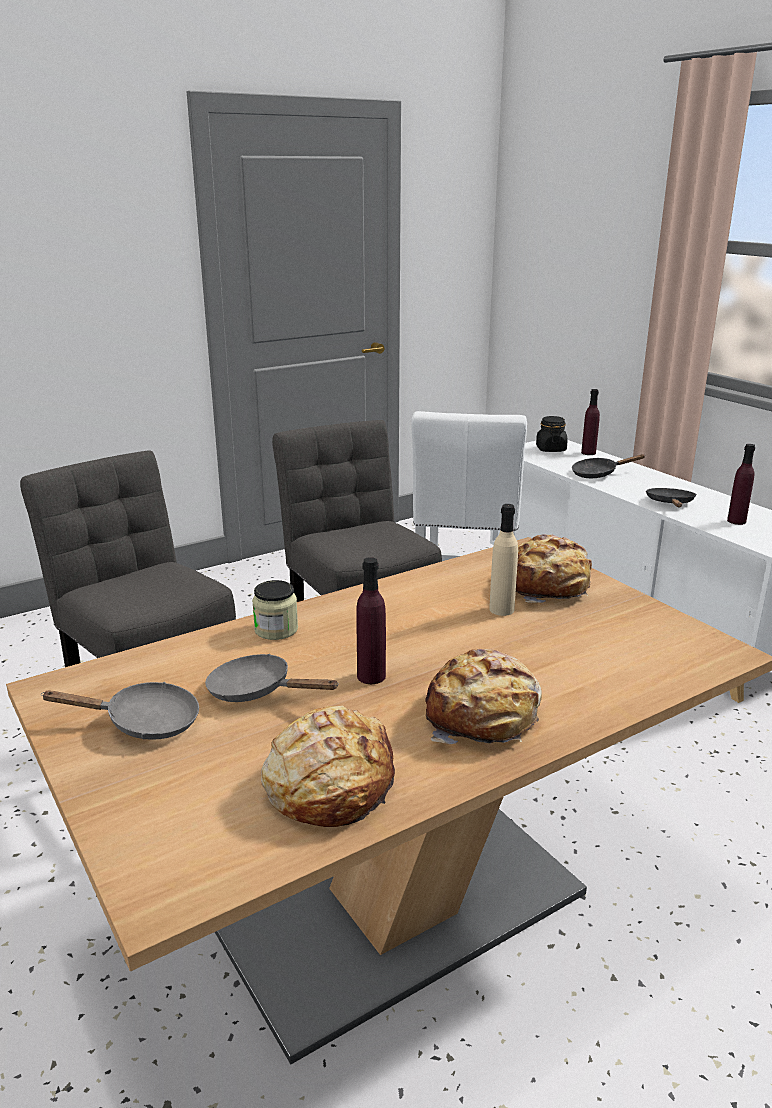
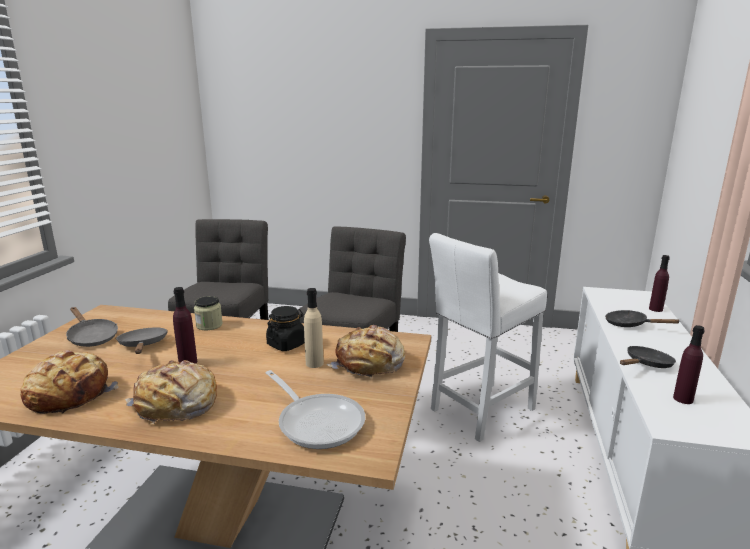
camera: 45 degrees right, 5 degrees down
black jar [536,416,568,452] -> black jar moved to [266,306,305,351]
none -> frying pan [266,370,365,449]

